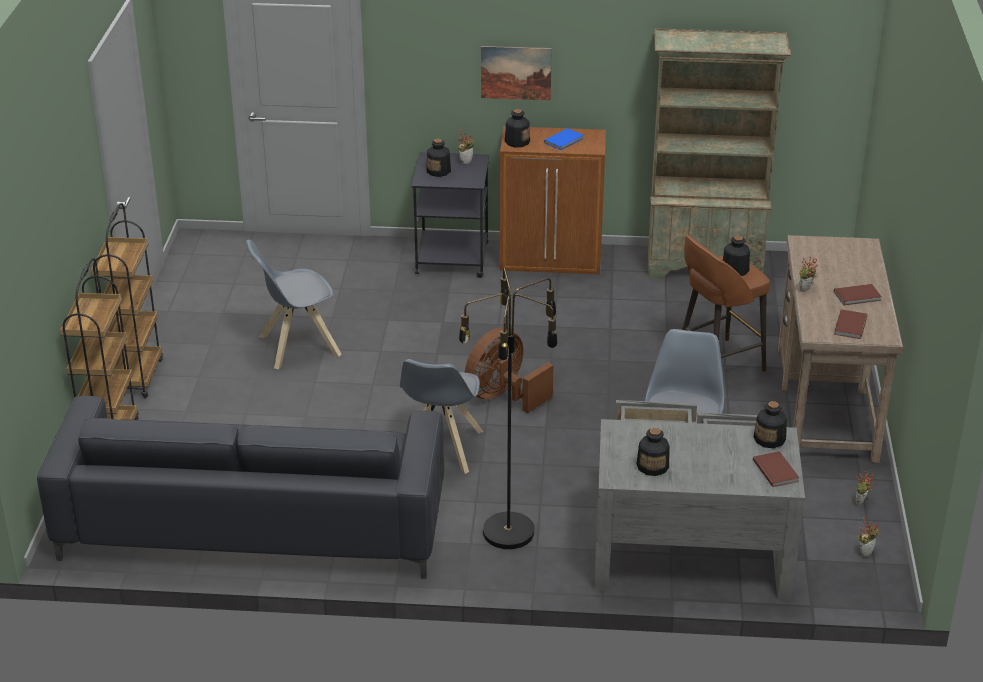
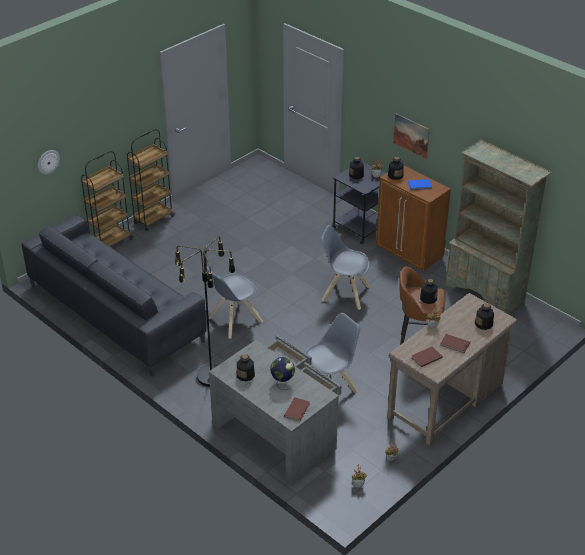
camera: 40 degrees right, 5 degrees up
grey chair [246,240,342,369] -> grey chair moved to [321,225,371,310]
brown fan [465,328,554,413] -> none
bottle [754,401,787,448] -> bottle moved to [475,303,494,330]
none -> wall clock [38,150,60,174]
none -> globe [271,357,295,390]

